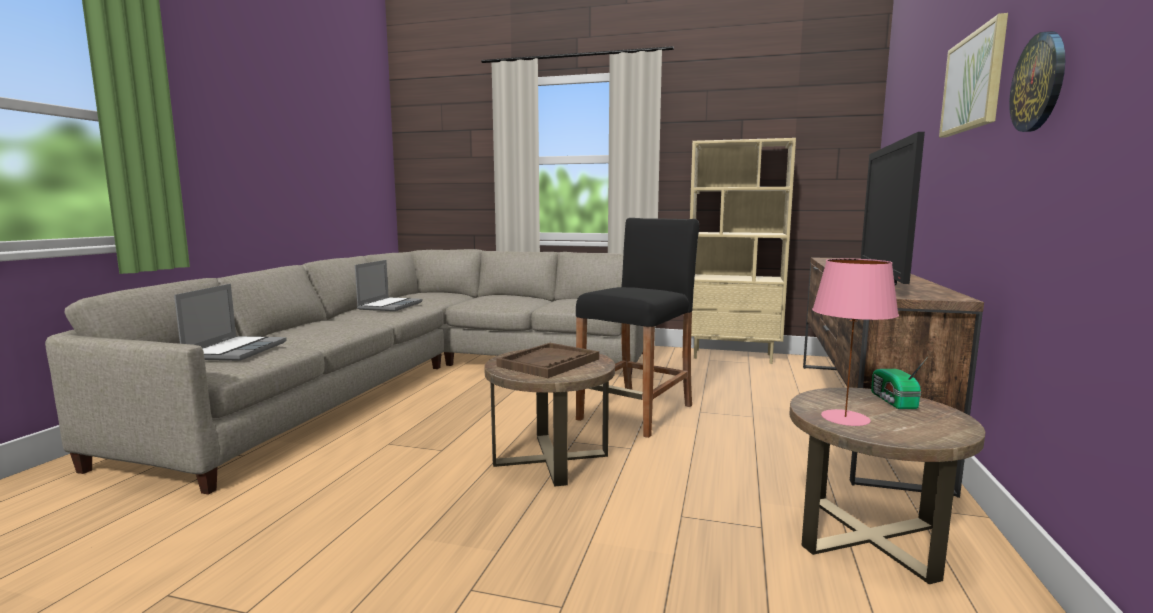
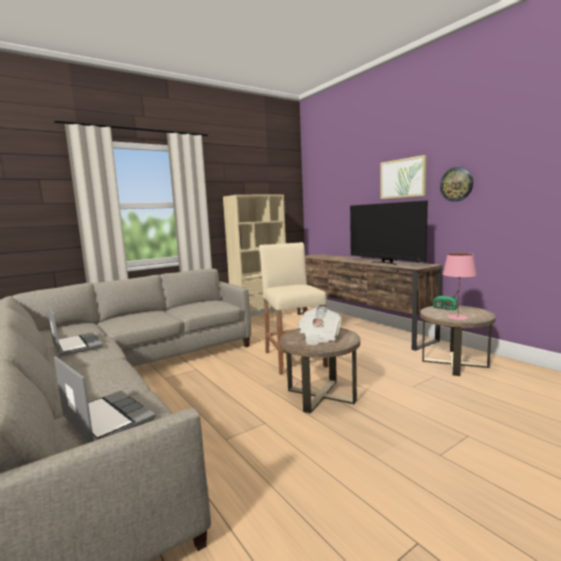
camera: 50 degrees left, 0 degrees up
brown tray [497,343,599,378] -> newspaper [298,307,342,345]
black stool [576,218,699,438] -> beige stool [259,242,328,375]

